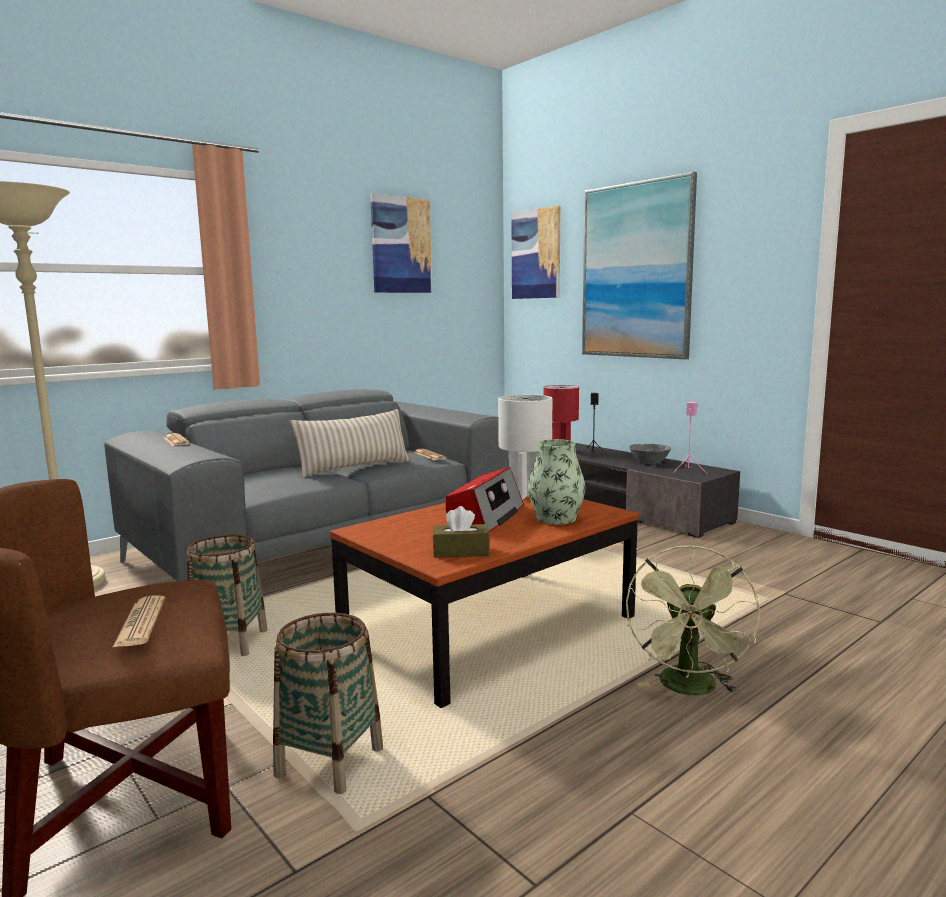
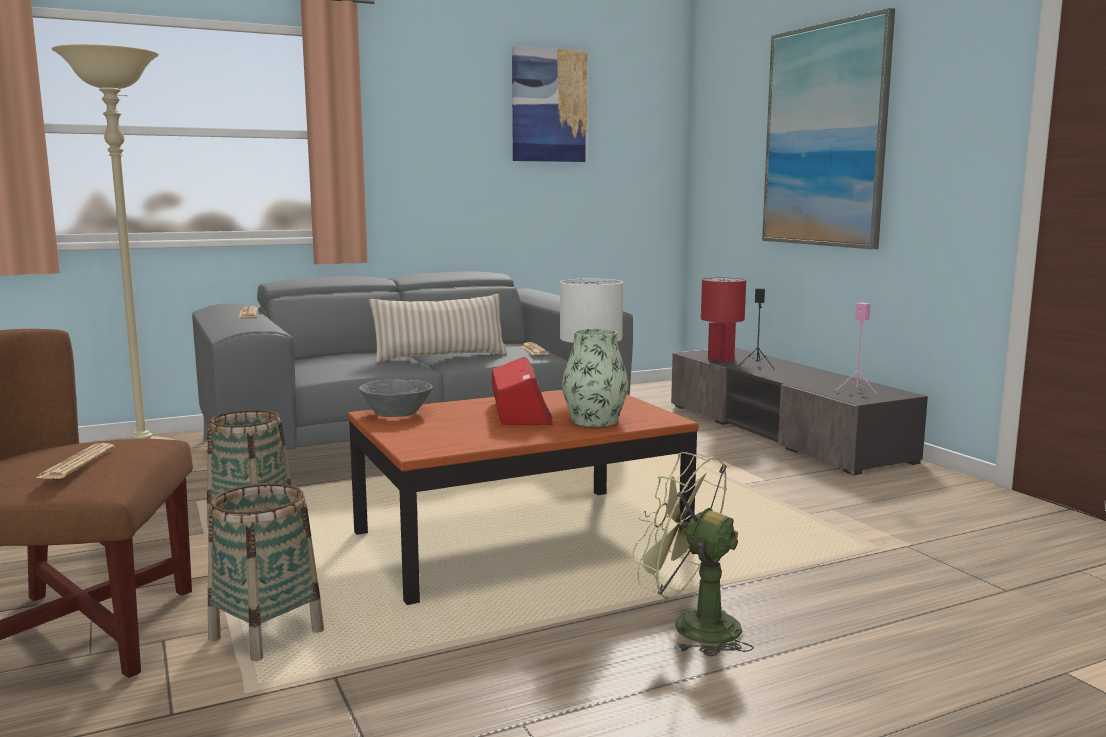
camera: 15 degrees right, 0 degrees up
brown tissue box [433,506,490,558] -> none
radio [446,467,524,532] -> radio turned 45 degrees counterclockwise [492,357,553,425]
picture [511,206,560,299] -> none
green fan [626,545,759,695] -> green fan turned 90 degrees clockwise [632,452,754,656]
grey bowl [629,444,671,464] -> grey bowl moved to [359,379,433,417]

